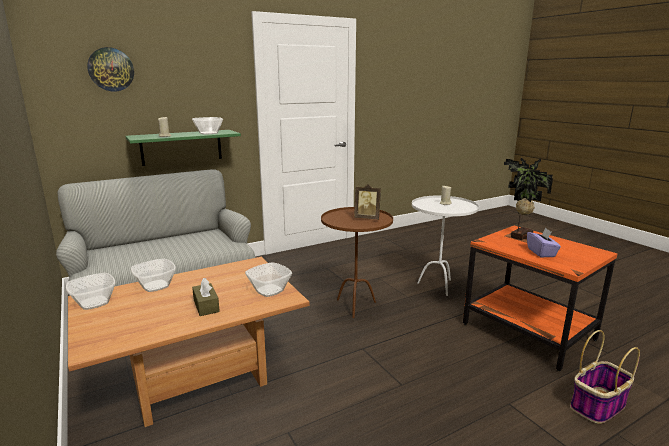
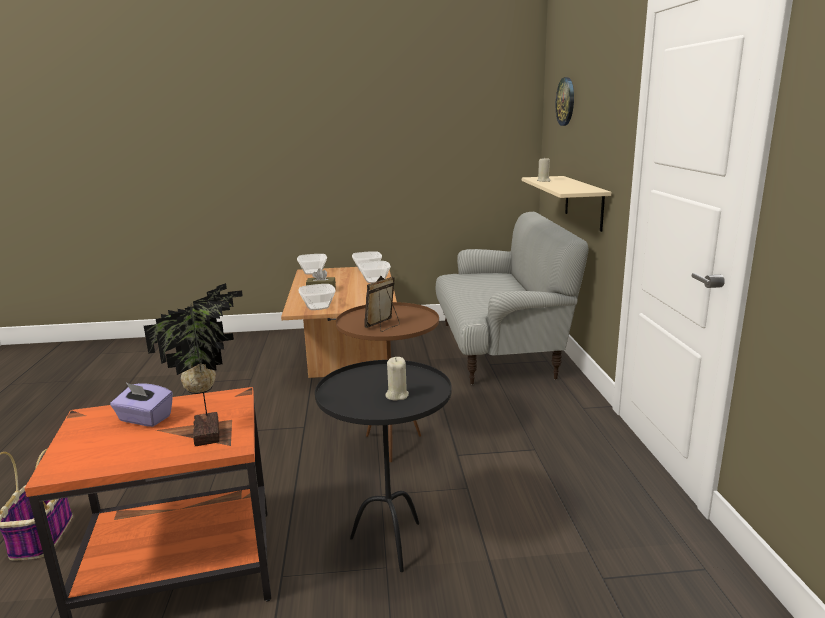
camera: 115 degrees right, 0 degrees up
green shelf [125,130,241,166] -> beige shelf [522,176,611,232]
bowl [192,117,223,135] -> bowl moved to [297,254,327,274]
white side table [412,196,479,296] -> black side table [315,360,452,572]

